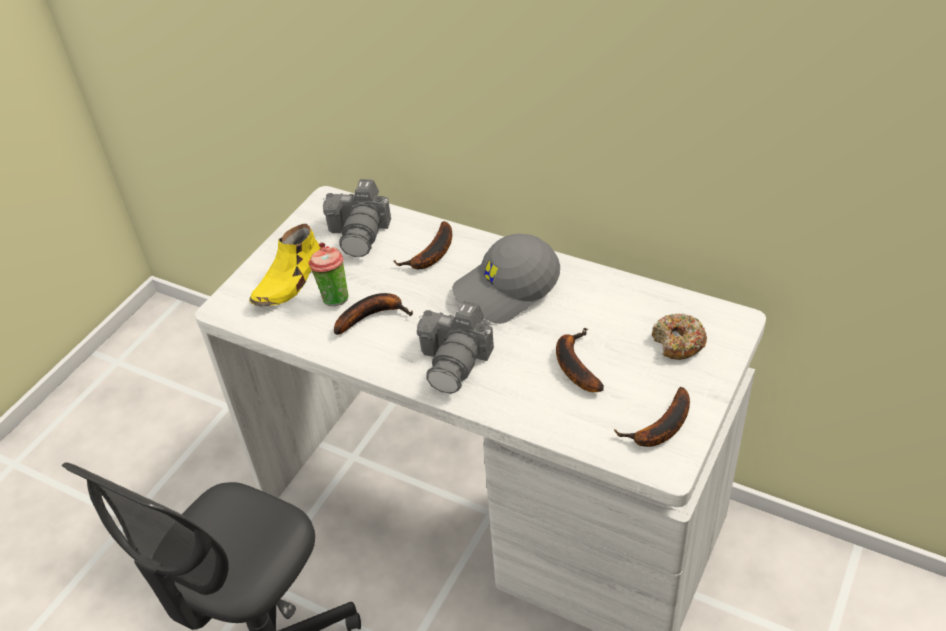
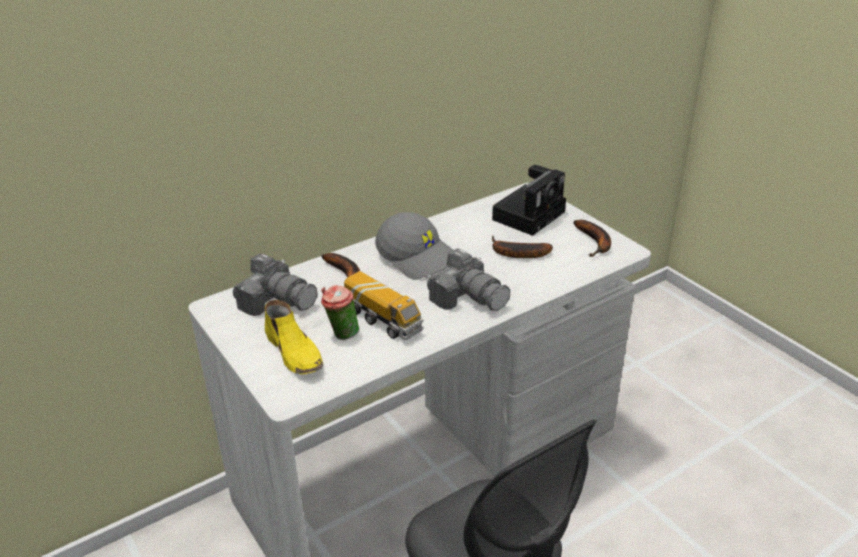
camera: 65 degrees left, 10 degrees down
banana [334,293,413,335] -> toy truck [344,271,424,340]
grey cap [452,234,560,324] -> grey cap turned 45 degrees counterclockwise [375,212,453,280]
donut [652,314,707,360] -> camera [492,165,566,236]

